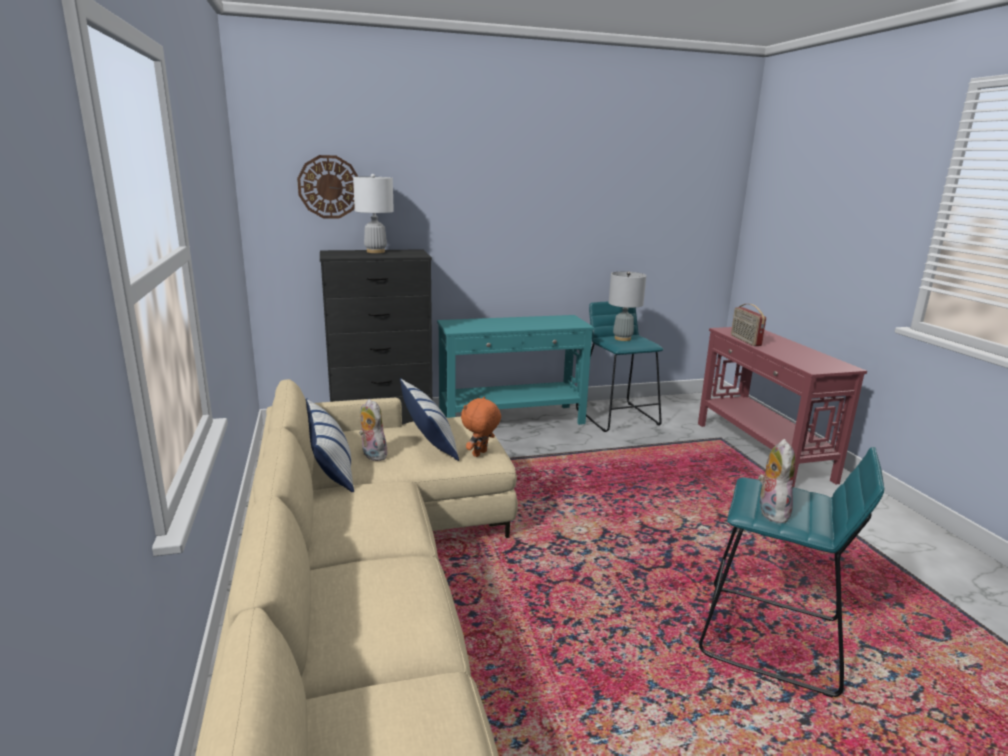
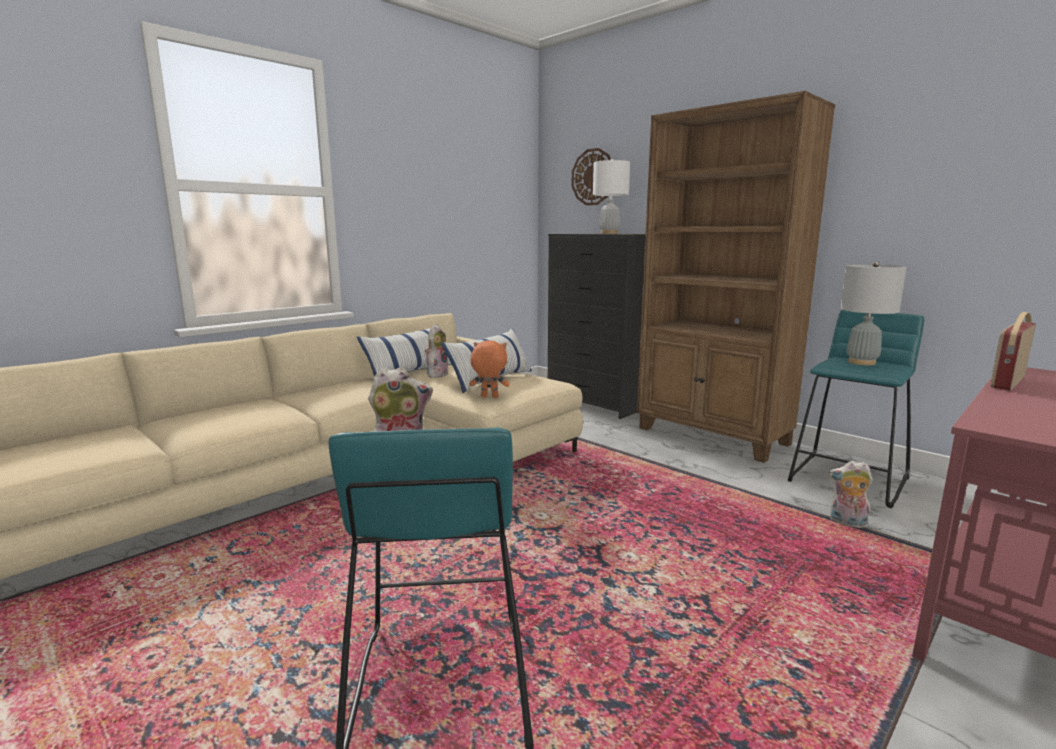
camera: 60 degrees right, 5 degrees down
turquoise console table [437,315,594,425] -> brown bookcase [637,91,835,463]
none -> plush toy [829,461,873,528]

